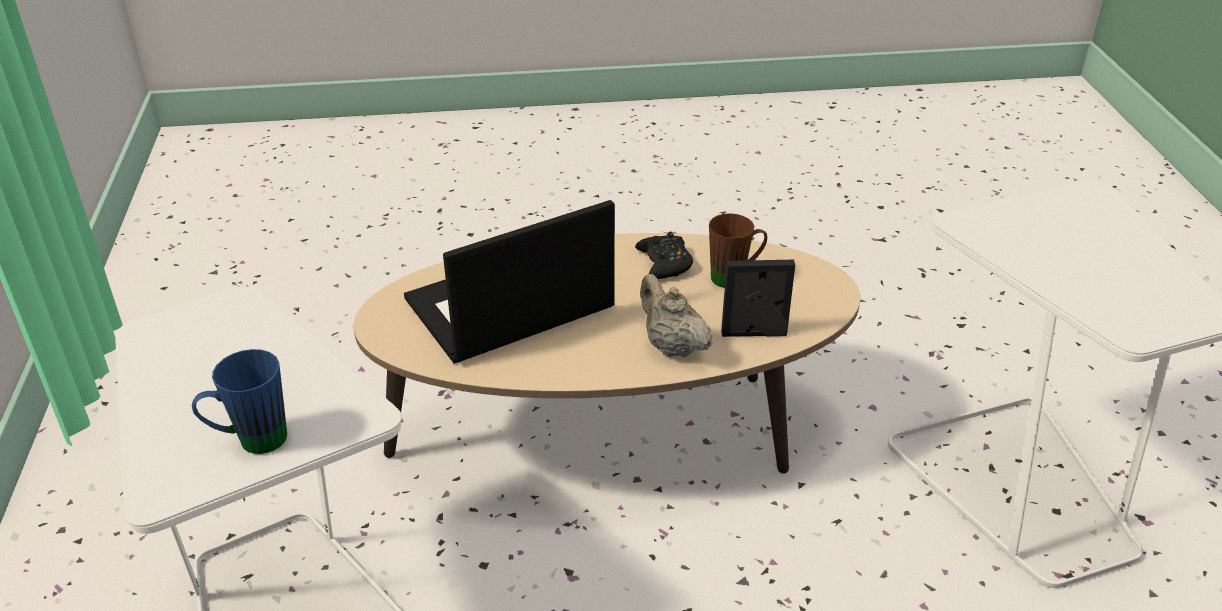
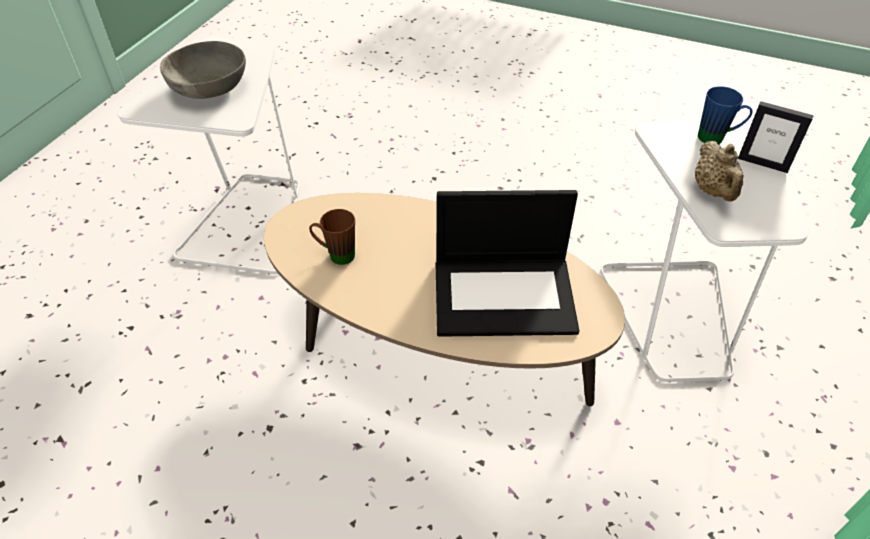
camera: 150 degrees left, 10 degrees up
black game controller [635,232,693,279] -> none
beige teapot [640,274,713,357] -> beige teapot moved to [695,141,744,201]
picture frame [721,260,795,337] -> picture frame moved to [738,101,814,173]
none -> grey bowl [160,41,246,99]

